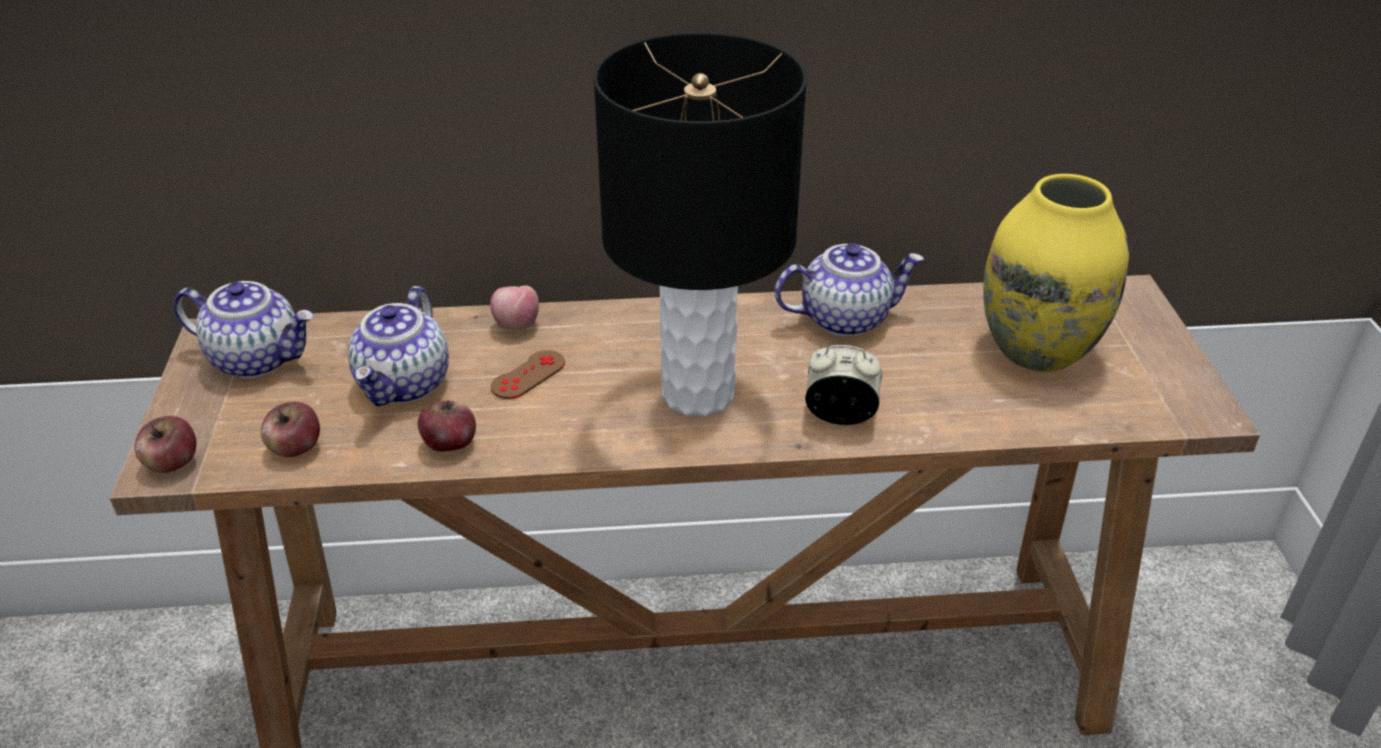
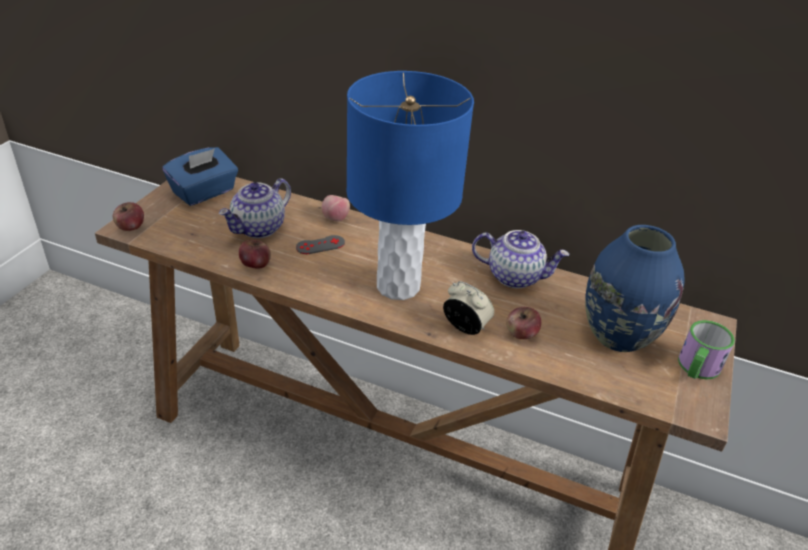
camera: 25 degrees right, 0 degrees up
teapot [173,281,314,378] -> blue tissue box [162,147,238,206]
apple [261,402,320,457] -> apple moved to [506,307,541,339]
brown game controller [491,350,565,399] -> grey game controller [296,235,345,254]
black table lamp [593,32,807,417] -> blue table lamp [346,71,474,300]
yellow vase [983,174,1129,372] -> blue vase [585,225,685,352]
none -> mug [678,320,735,380]

